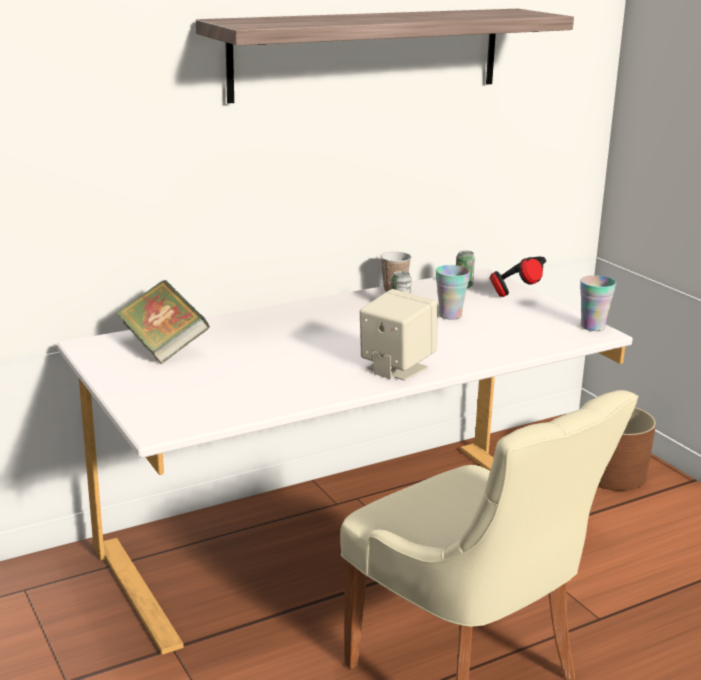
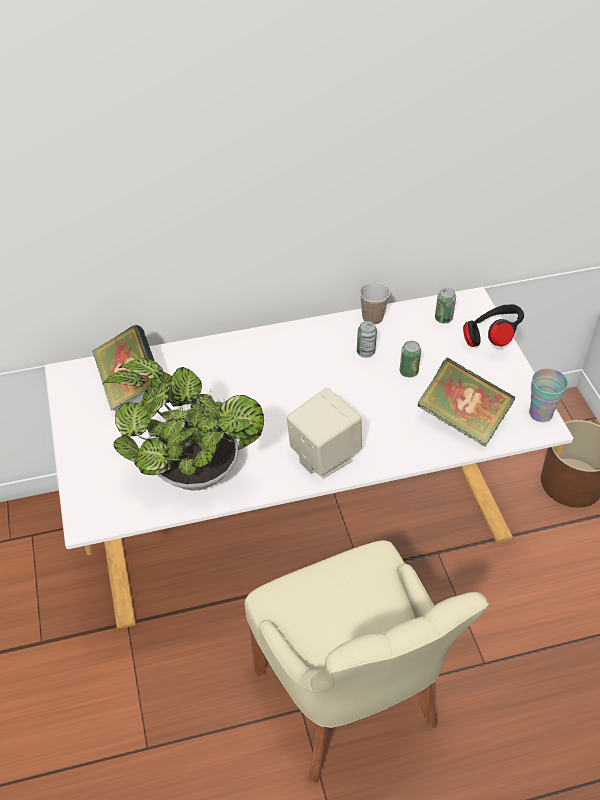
camera: 15 degrees right, 25 degrees up
shelf [196,9,574,104] -> none
cup [436,265,470,320] -> can [399,341,421,377]
none -> potted plant [103,358,264,491]
none -> book [417,357,515,447]

